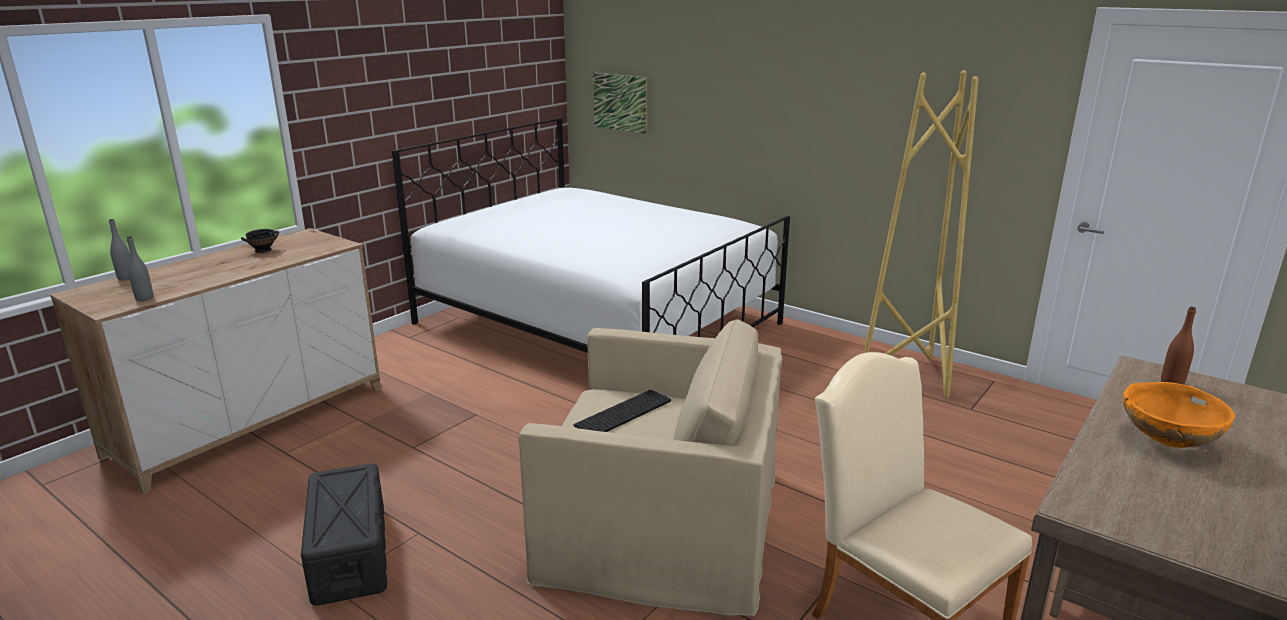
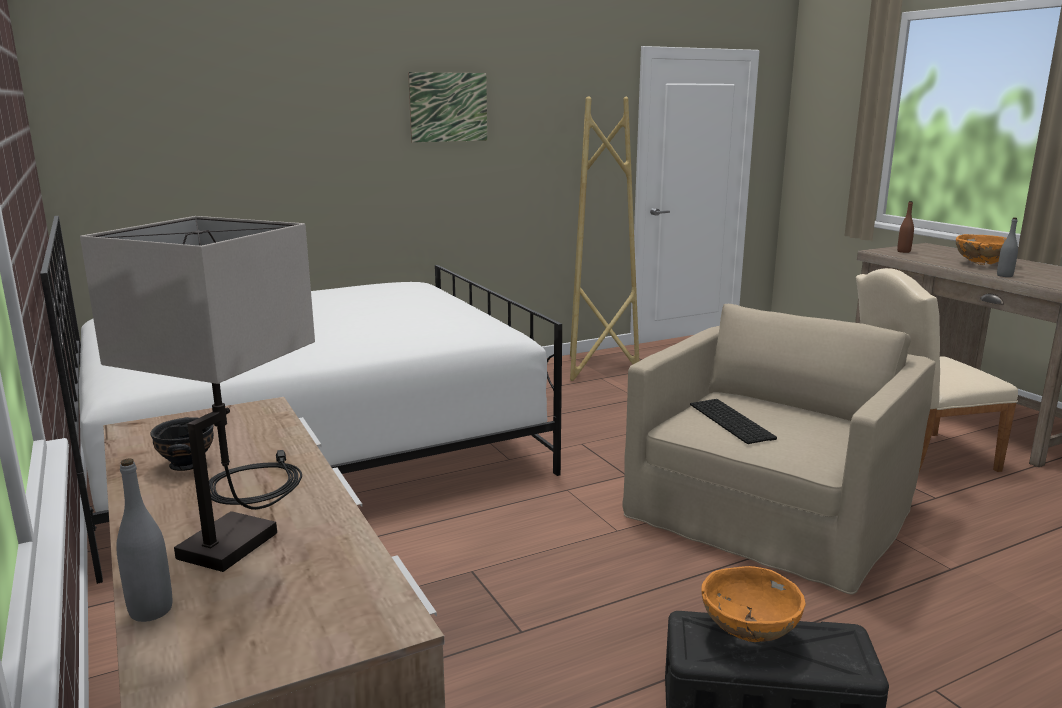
camera: 65 degrees left, 5 degrees down
grey bottle [127,236,153,301] -> grey bottle moved to [997,218,1018,277]
picture [593,73,647,134] -> picture moved to [408,72,487,143]
none -> table lamp [80,216,315,572]
none -> orange bowl [701,566,806,642]

